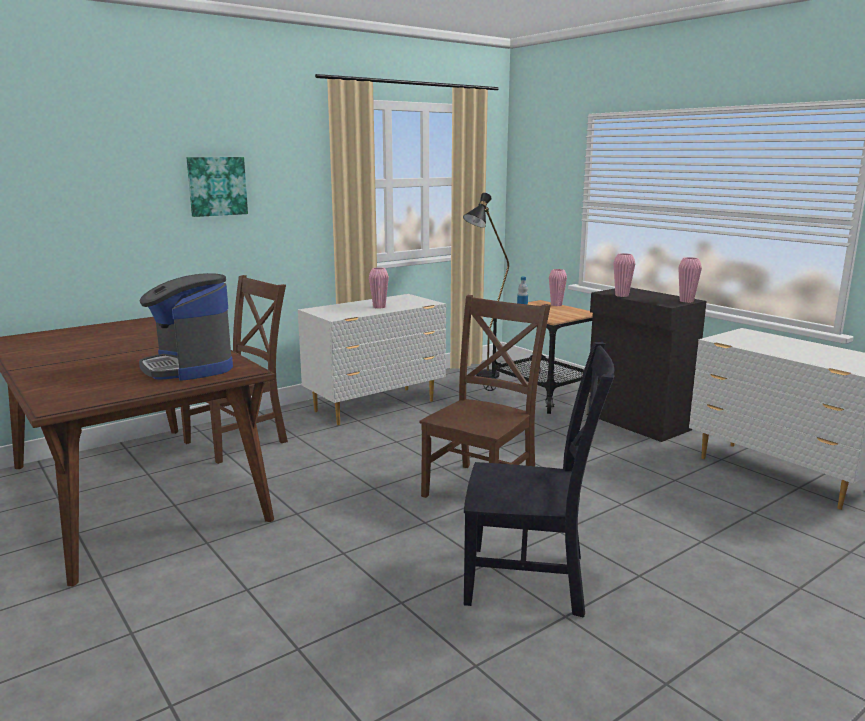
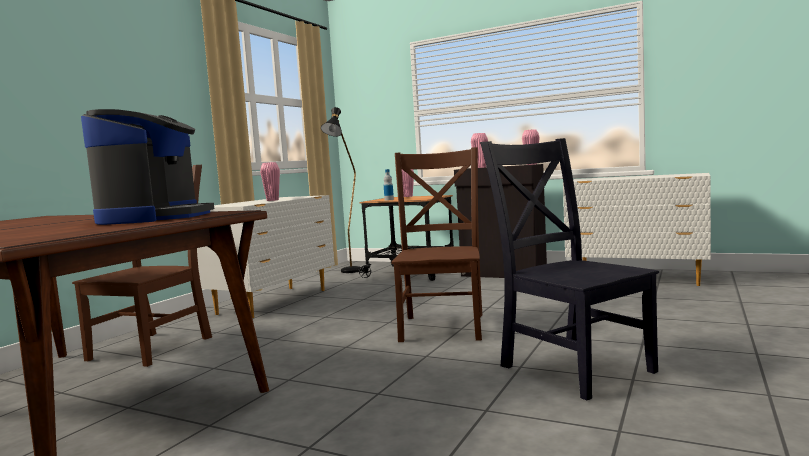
camera: 25 degrees left, 10 degrees down
coffee machine [139,273,233,381] -> coffee machine turned 120 degrees counterclockwise [81,109,214,225]
picture [187,157,248,217] -> none
black chair [464,342,615,618] -> black chair turned 105 degrees counterclockwise [480,138,659,401]

